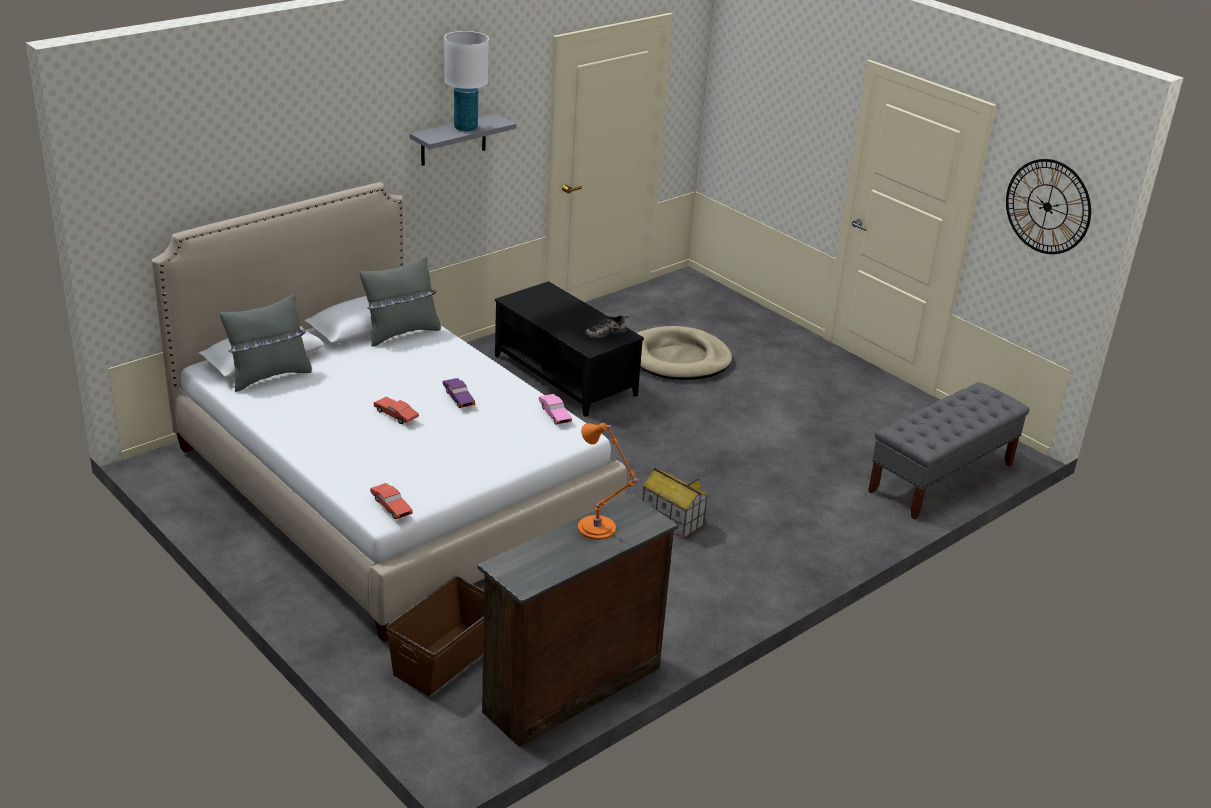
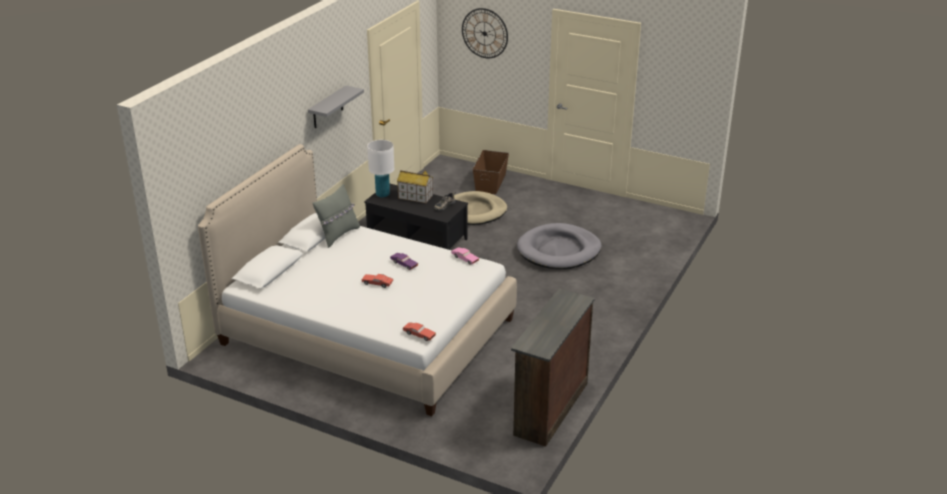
camera: 20 degrees left, 0 degrees up
grey pillow [220,295,312,392] -> none
brown storage box [386,576,484,696] -> brown storage box moved to [473,150,509,194]
white table lamp [444,31,489,131] -> white table lamp moved to [367,140,394,197]
orange table lamp [578,423,640,540] -> none
toy house [642,468,709,539] -> toy house moved to [397,170,433,203]
grey bench [868,382,1030,519] -> none
wall clock [1006,159,1091,254] -> wall clock moved to [462,8,508,58]
none -> grey dog bed [517,223,601,269]

